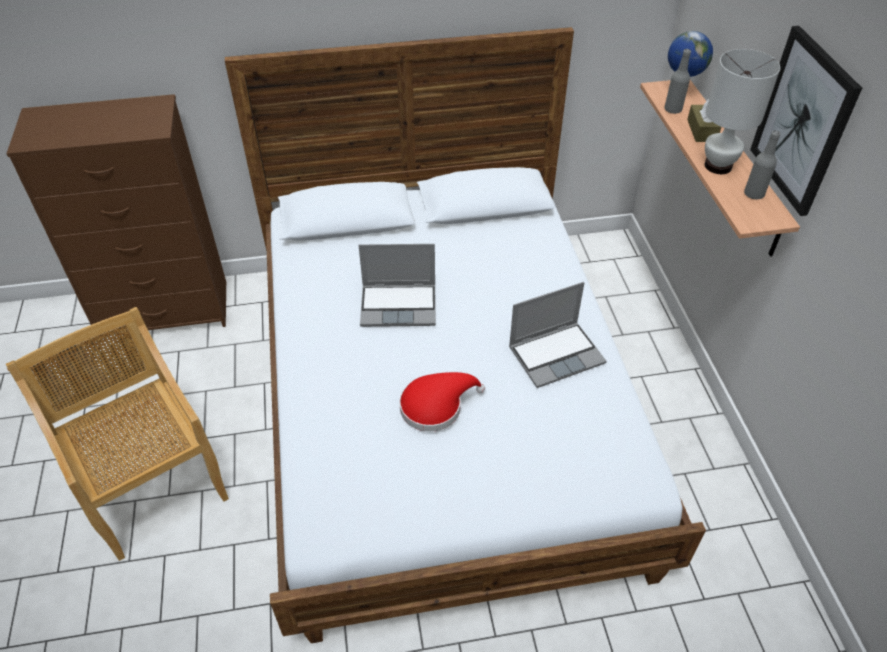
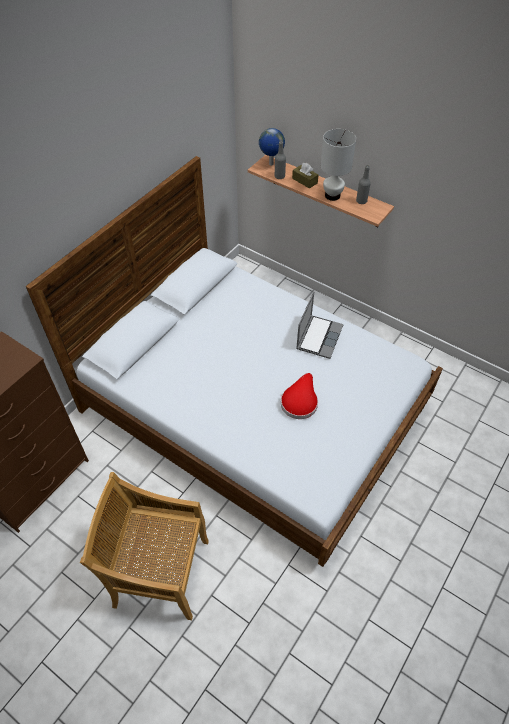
camera: 45 degrees left, 5 degrees up
laptop [359,244,436,327] -> none
picture [750,26,862,216] -> none

